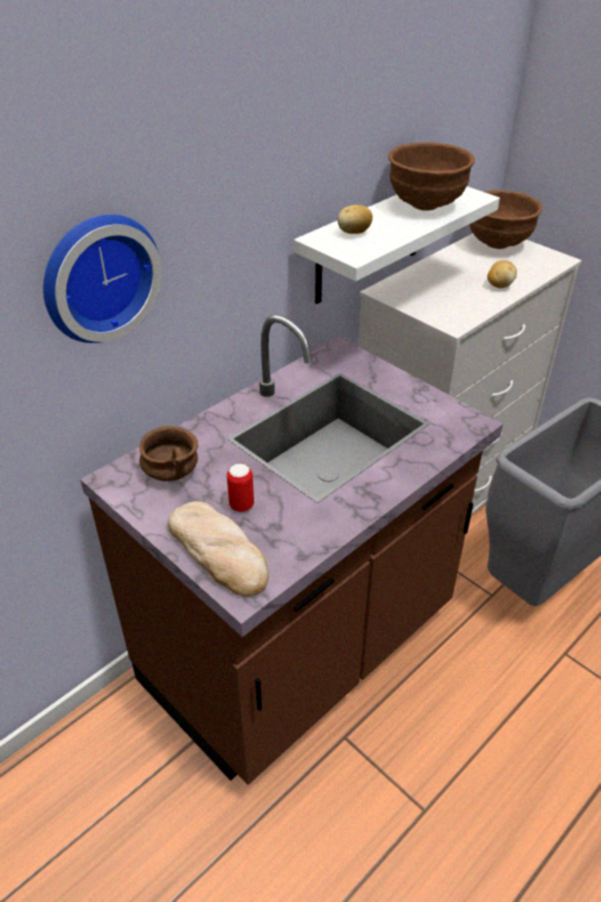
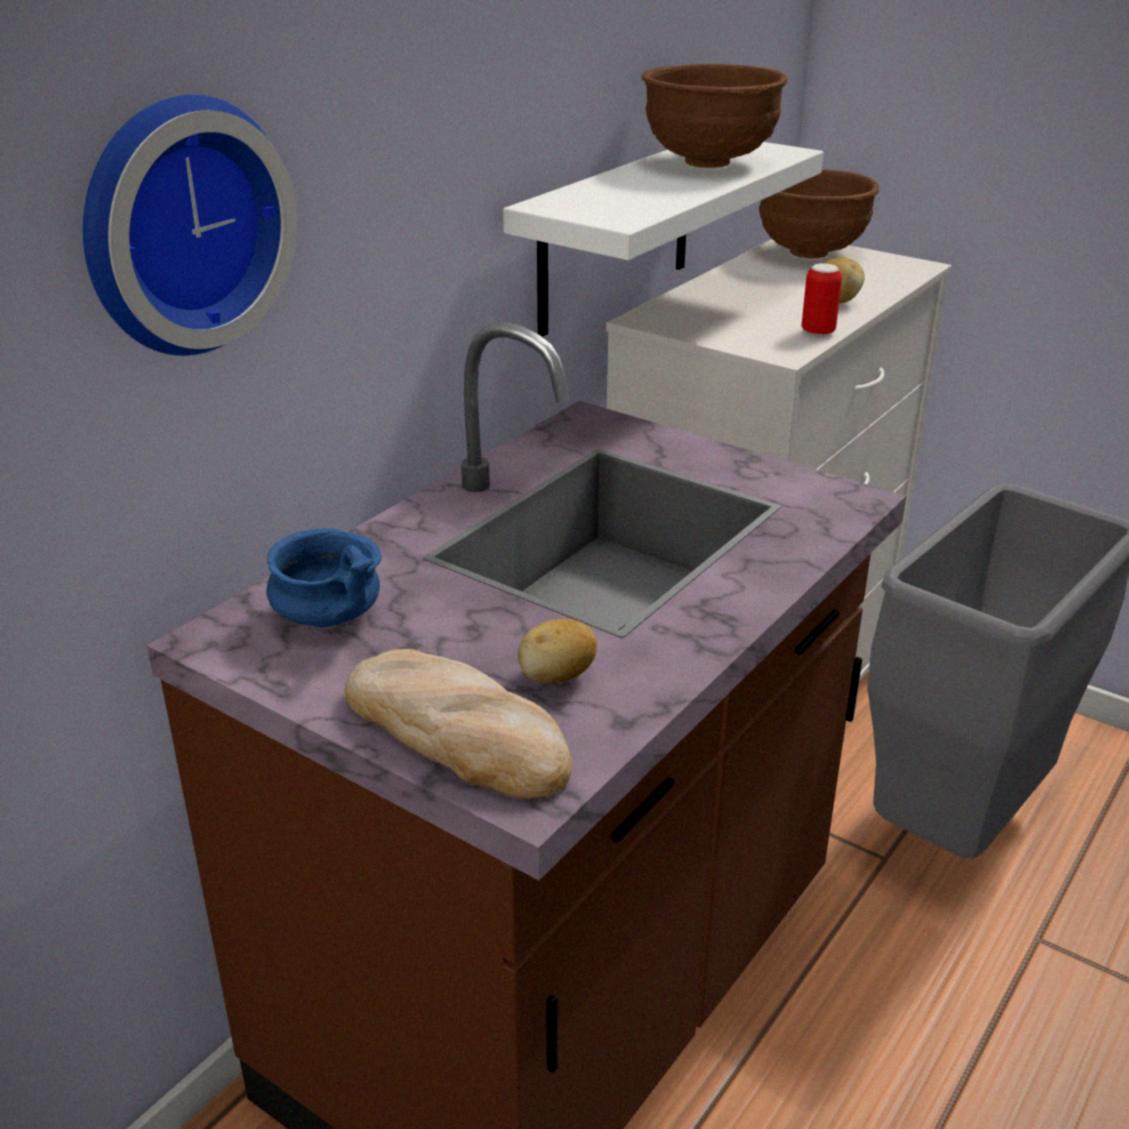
camera: 10 degrees left, 10 degrees down
brown bowl [139,426,198,481] -> blue bowl [266,528,382,627]
can [227,463,254,512] -> can moved to [802,263,842,336]
potato [338,205,373,234] -> potato moved to [518,619,597,683]

